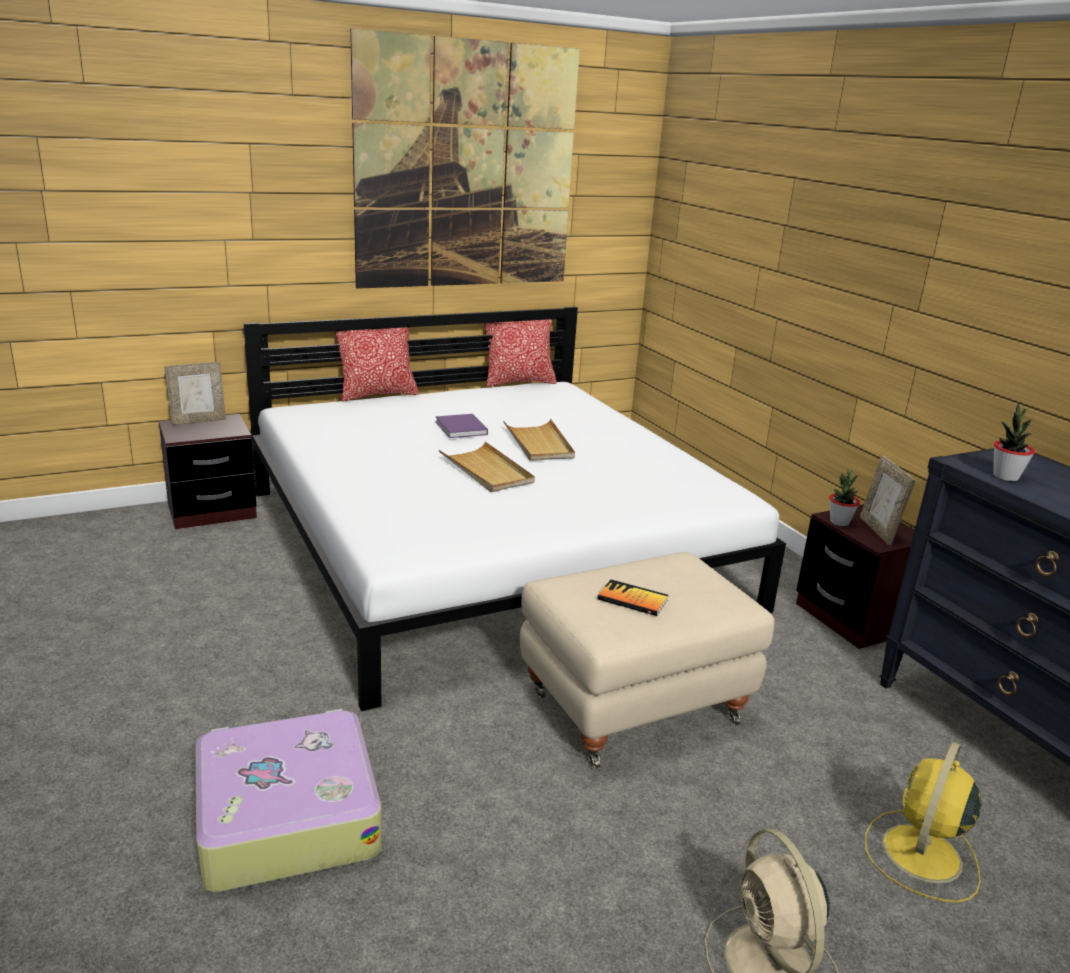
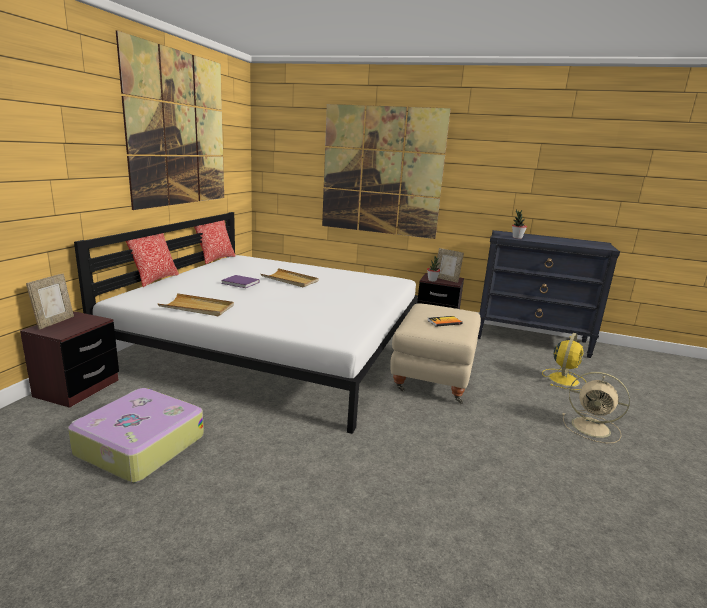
camera: 45 degrees left, 5 degrees down
suitcase [195,709,382,892] -> suitcase moved to [68,388,204,483]
beige tray [439,441,535,492] -> beige tray moved to [158,293,234,316]
yellow fan [865,742,981,902] -> yellow fan turned 135 degrees counterclockwise [542,333,586,390]
none -> picture [322,104,451,239]

